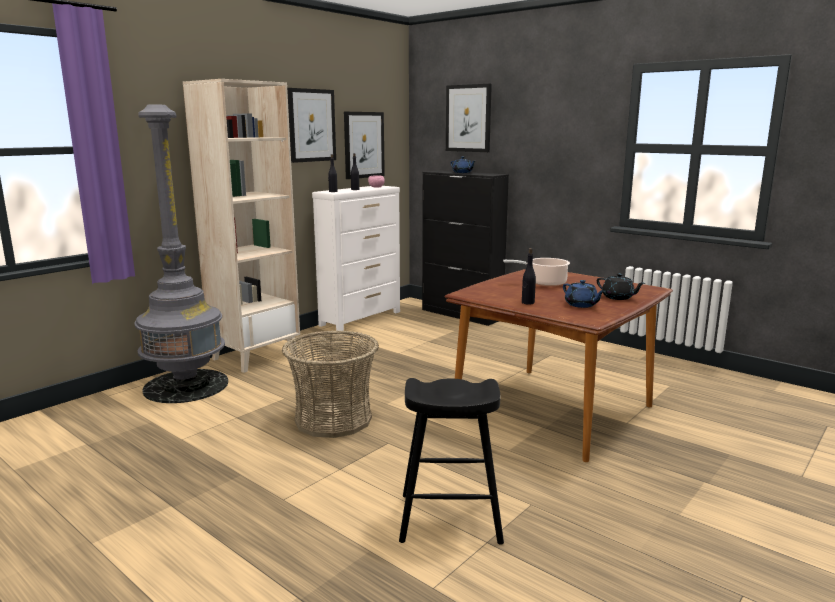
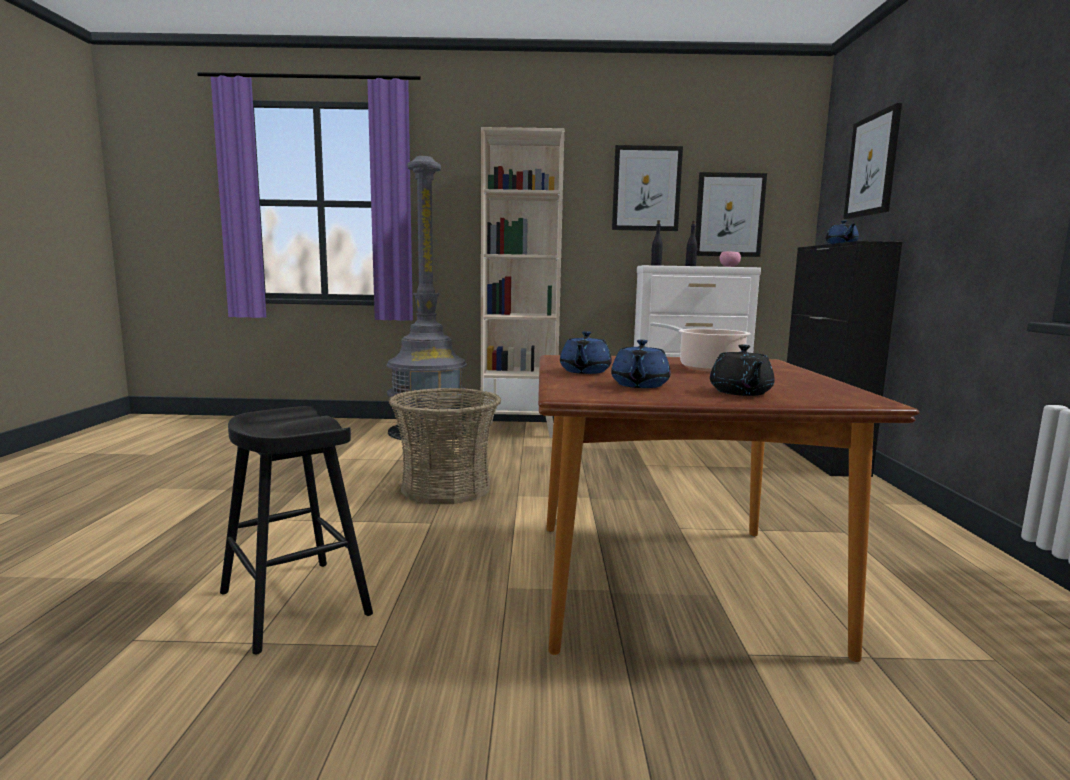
camera: 50 degrees right, 5 degrees down
black bottle [522,248,536,305] -> blue teapot [560,331,612,374]

